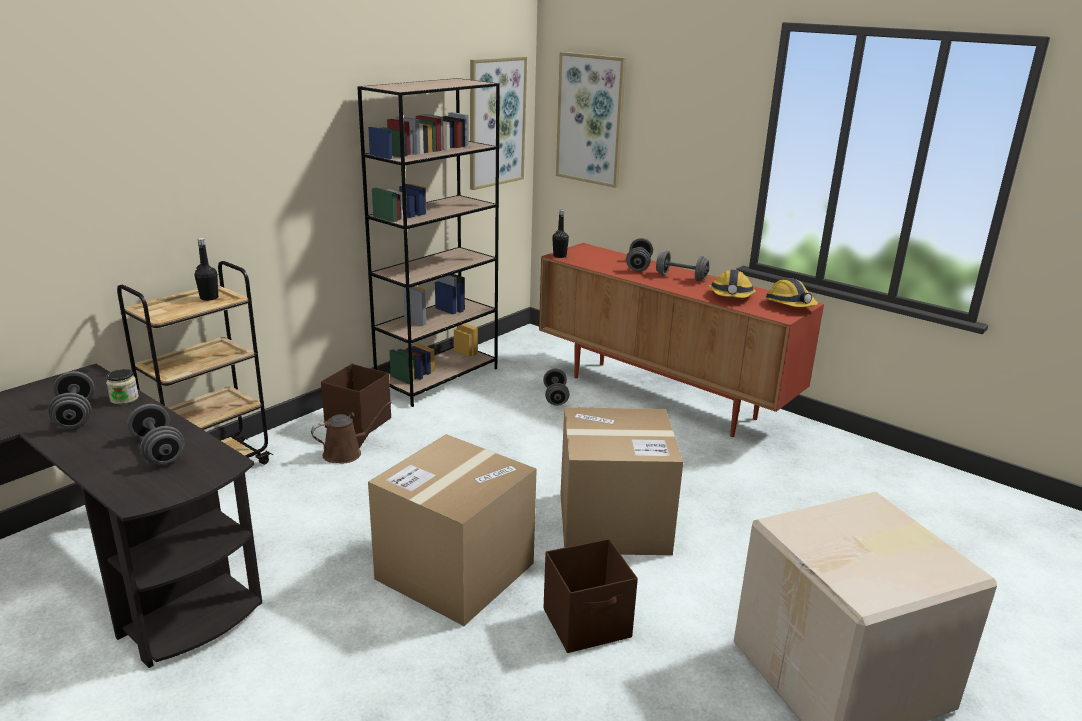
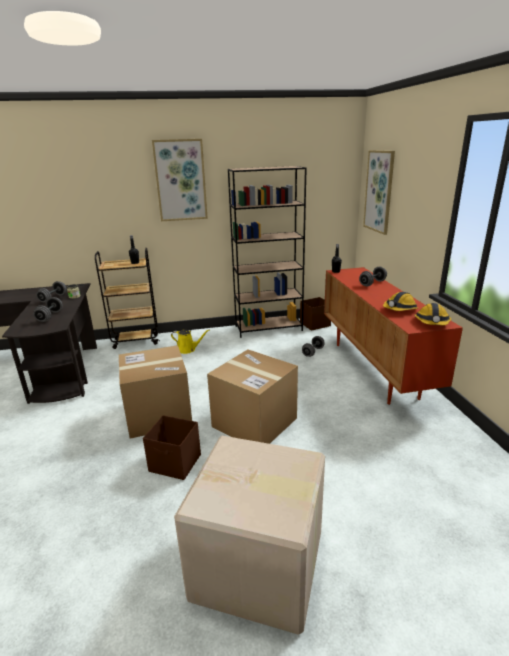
camera: 40 degrees right, 0 degrees up
brown watering can [311,401,392,463] -> yellow watering can [171,329,210,354]
brown storage box [321,364,391,434] -> brown storage box moved to [300,297,331,331]
picture [470,56,527,190] -> picture moved to [152,139,208,221]
grey dumbbell [656,251,709,281] -> none

